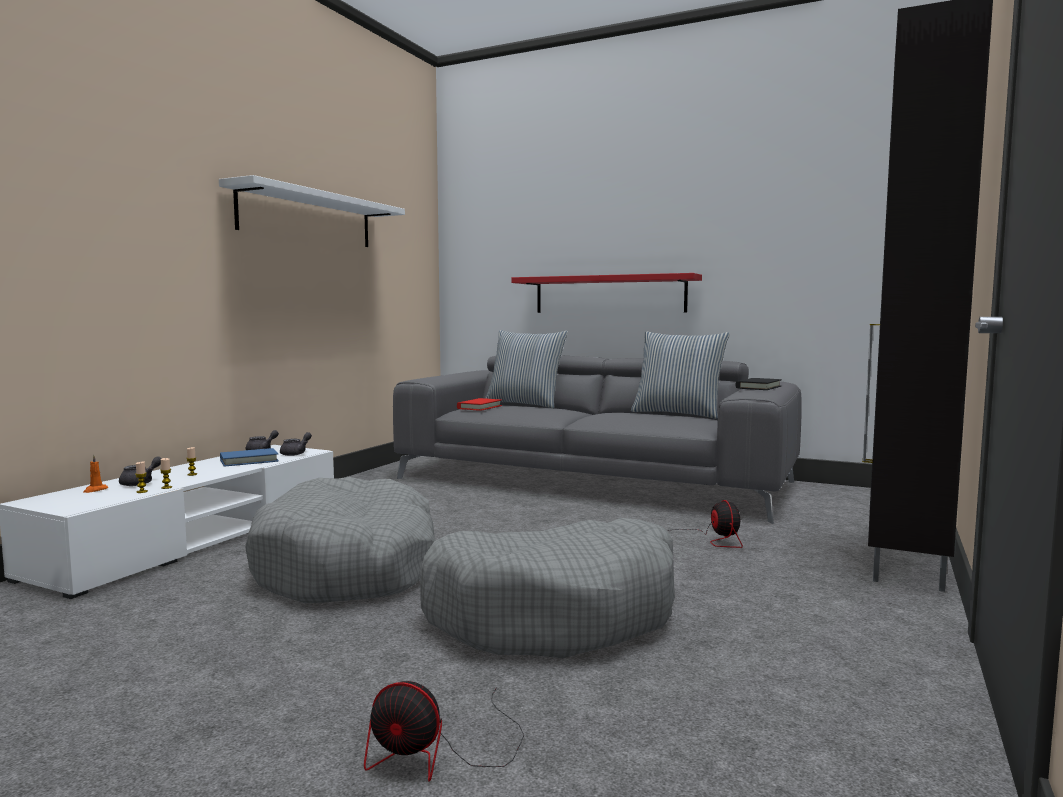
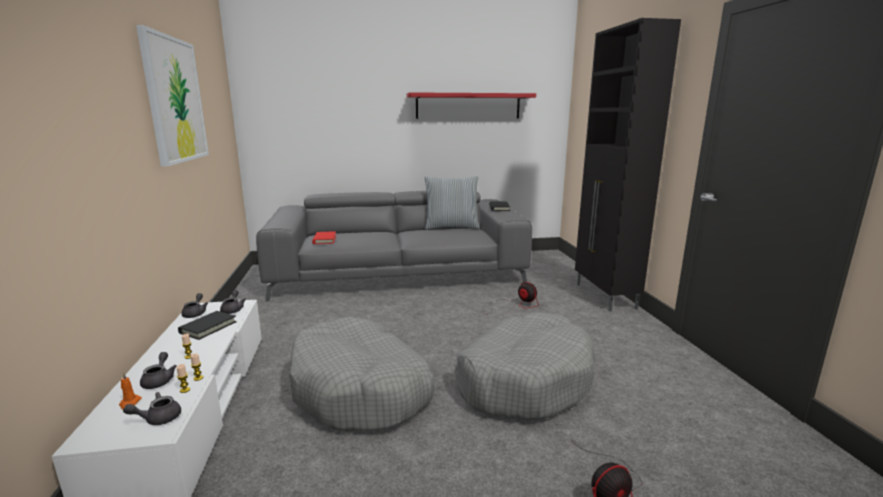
camera: 35 degrees left, 10 degrees up
white shelf [219,175,405,247] -> picture [136,25,209,167]
blue book [220,448,279,467] -> black book [178,311,237,340]
pillow [485,330,568,409] -> none
red shelf [511,273,702,313] -> red shelf moved to [407,92,536,119]
none -> grey teapot [123,392,181,425]

